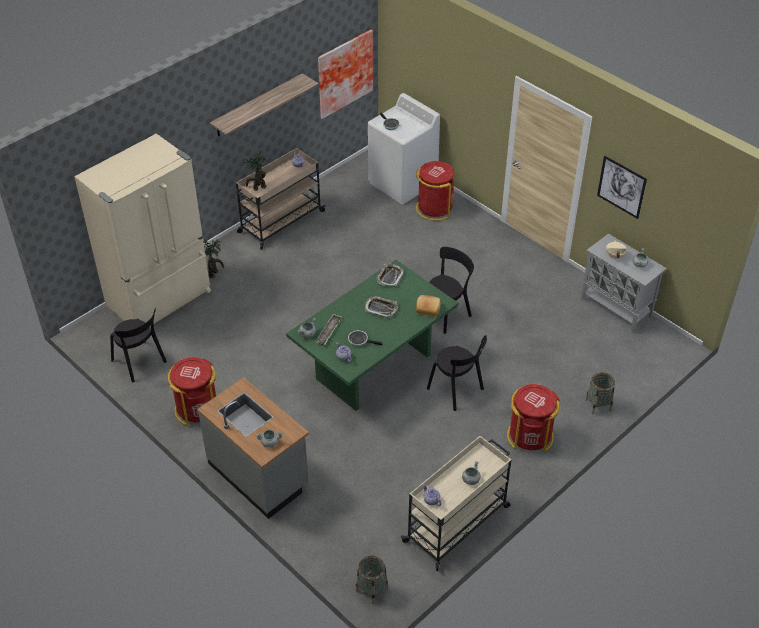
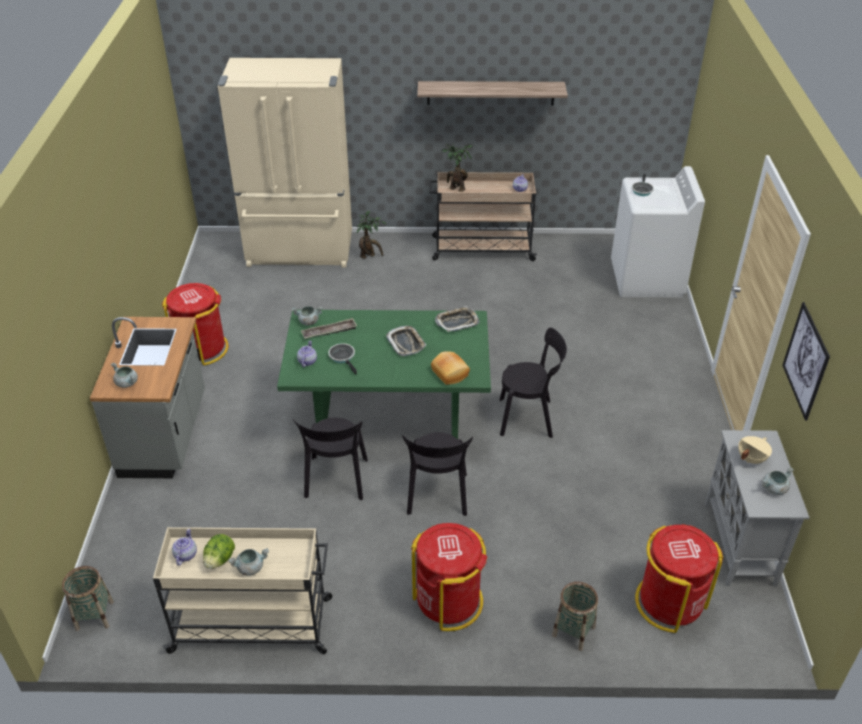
camera: 45 degrees right, 5 degrees down
black chair [110,308,167,383] -> black chair moved to [293,418,368,500]
picture [318,30,373,119] -> none
red trash can [416,161,454,221] -> red trash can moved to [635,524,723,633]
none -> lettuce [203,534,235,569]

